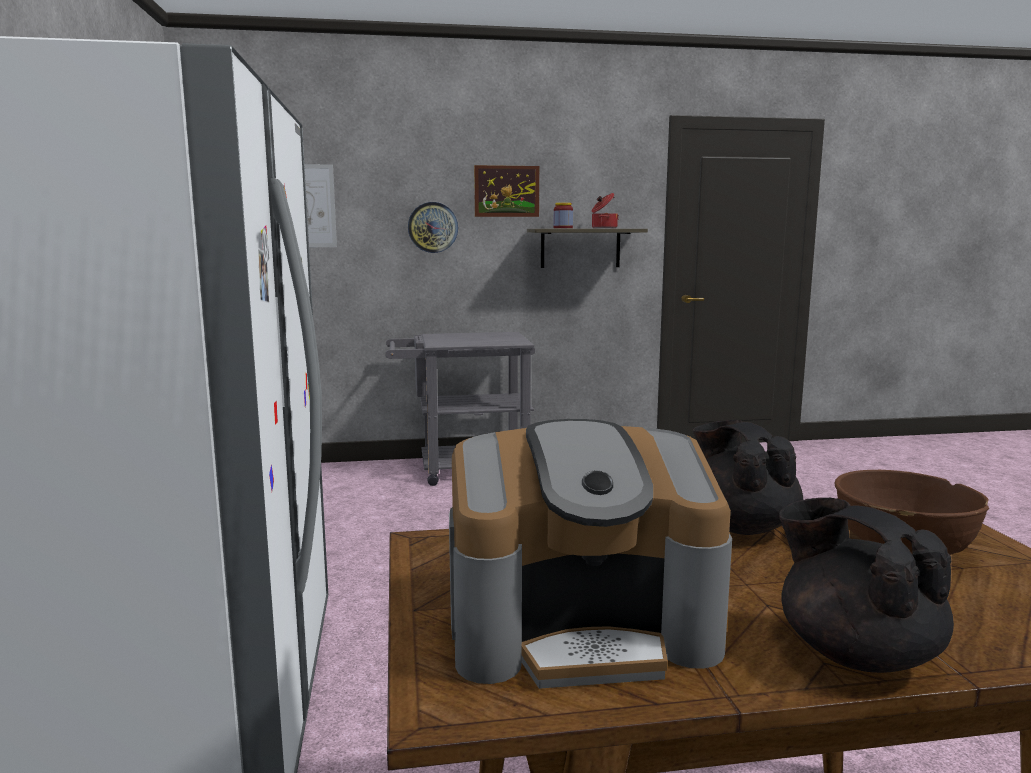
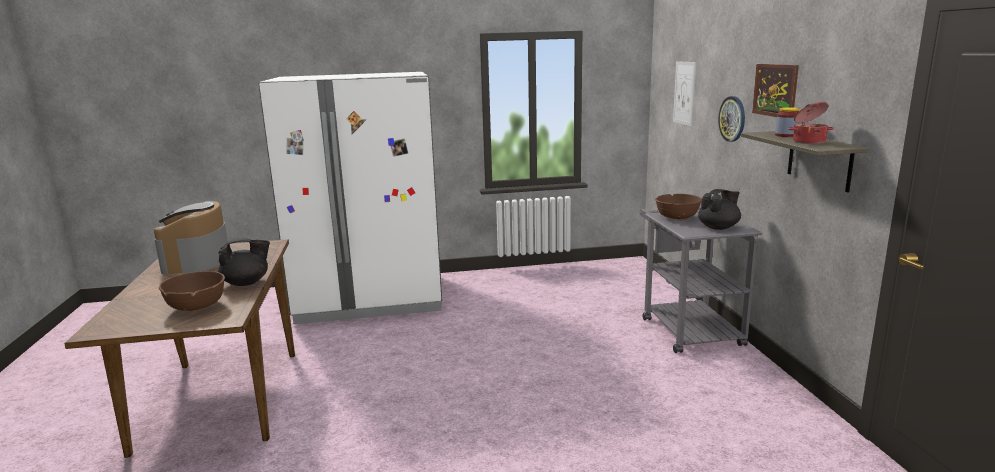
camera: 90 degrees right, 5 degrees up
black teapot [779,498,954,673] -> black teapot moved to [698,189,741,230]
none -> brown bowl [655,194,702,221]

